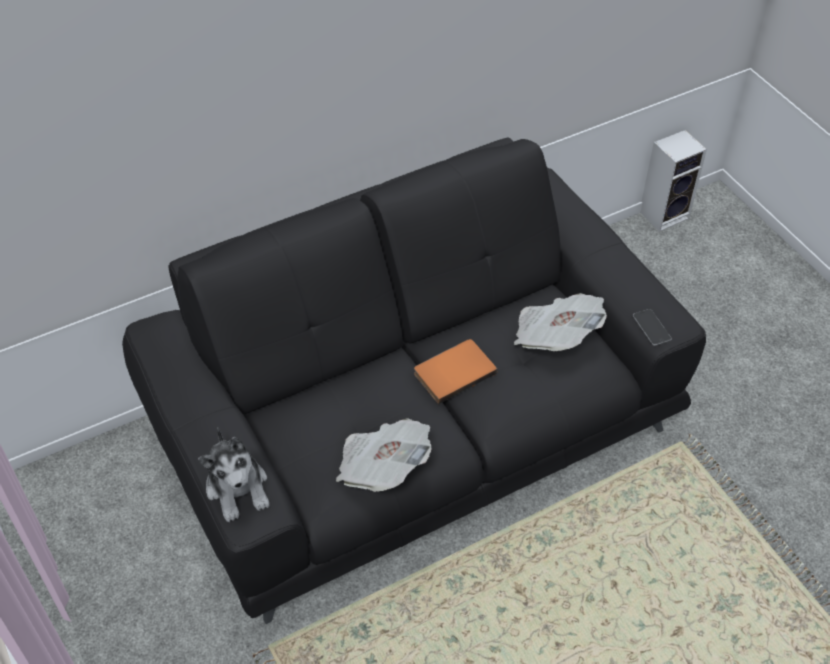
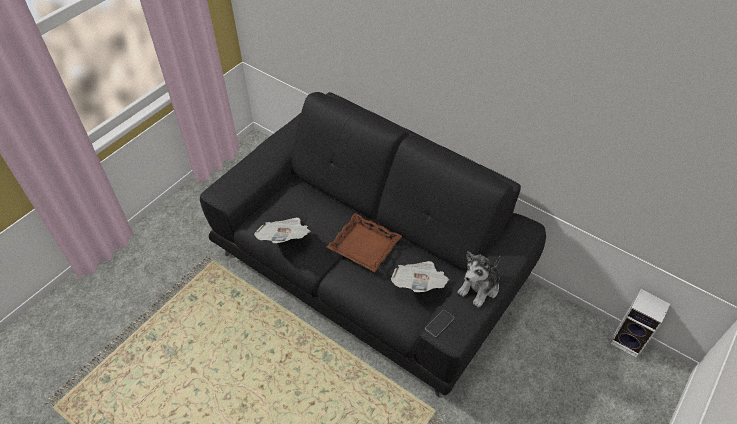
camera: 65 degrees right, 0 degrees up
plush toy [198,427,269,522] -> plush toy moved to [457,251,500,307]
orange book [414,339,498,404] -> brown tray [327,213,402,272]

